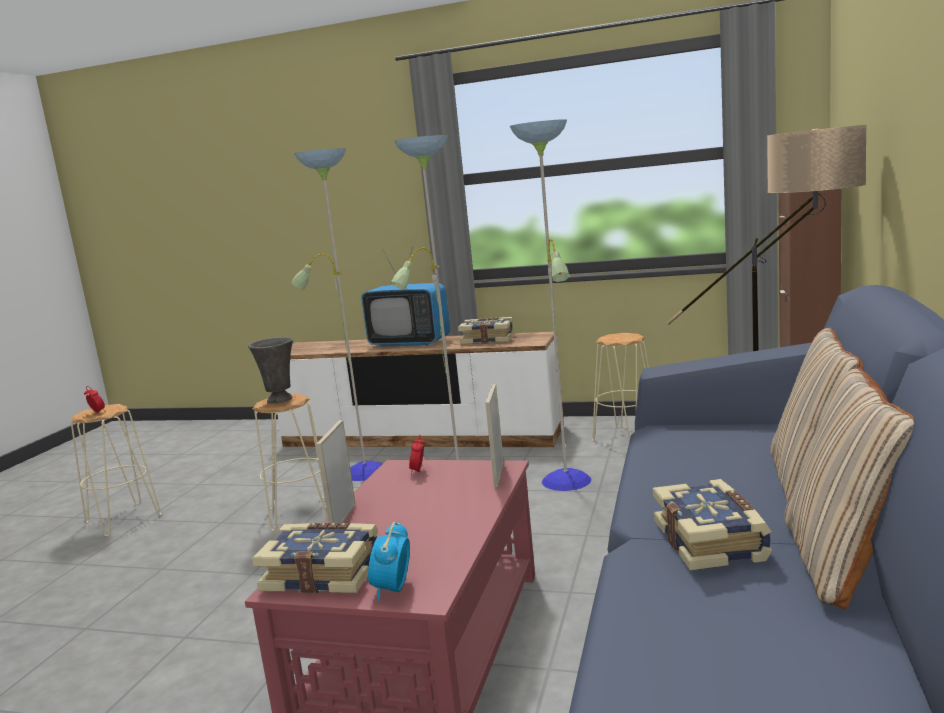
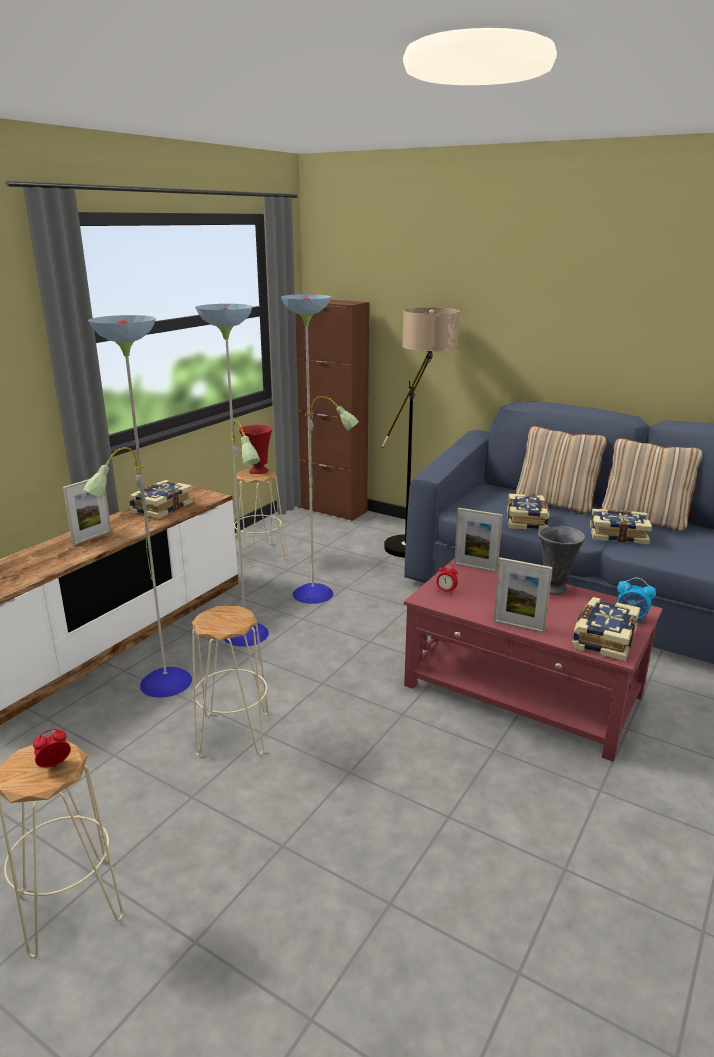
camera: 75 degrees left, 10 degrees up
grey vase [248,337,293,403] -> grey vase moved to [538,526,585,595]
television [361,247,450,347] -> picture frame [63,479,112,545]
none -> red vase [239,425,273,474]
none -> book [507,494,550,530]

